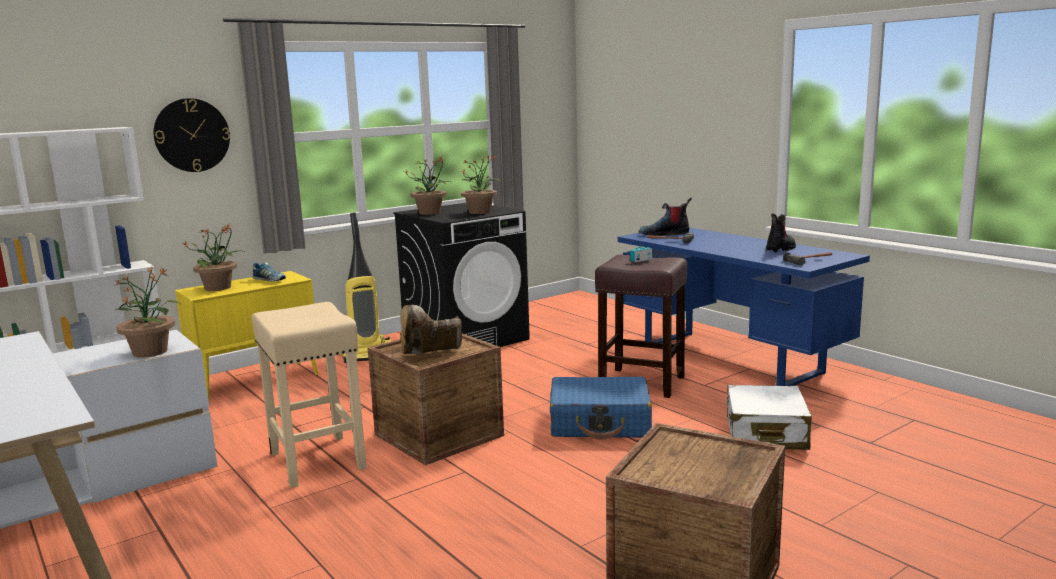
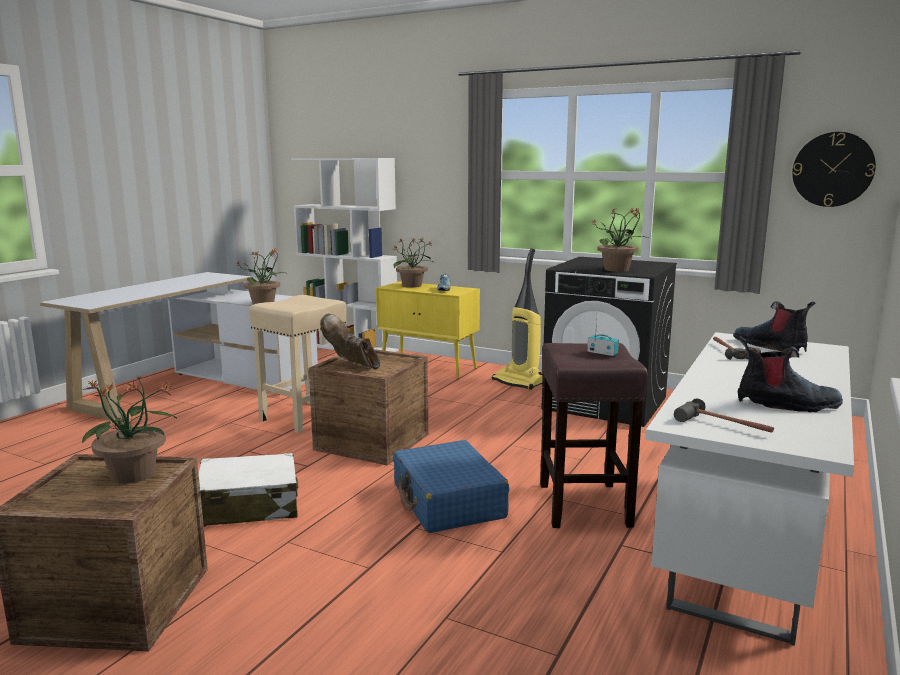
camera: 65 degrees right, 0 degrees up
wall clock [153,98,230,172] -> wall clock moved to [792,132,876,207]
potted plant [405,157,451,215] -> potted plant moved to [82,375,177,484]
blue desk [618,228,870,386] -> white desk [645,332,854,646]
white suitcase [725,385,812,450] -> white suitcase moved to [199,453,298,526]

